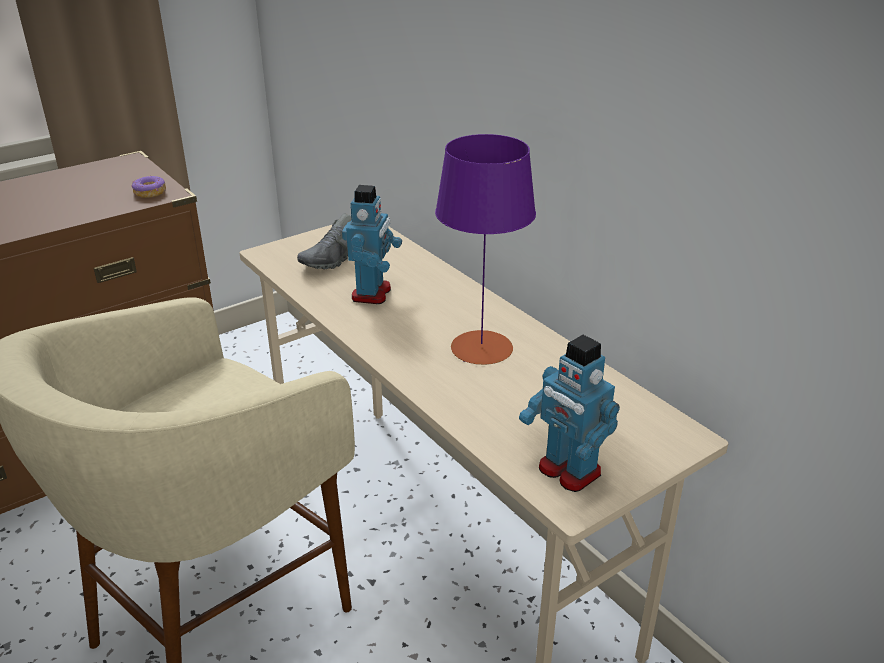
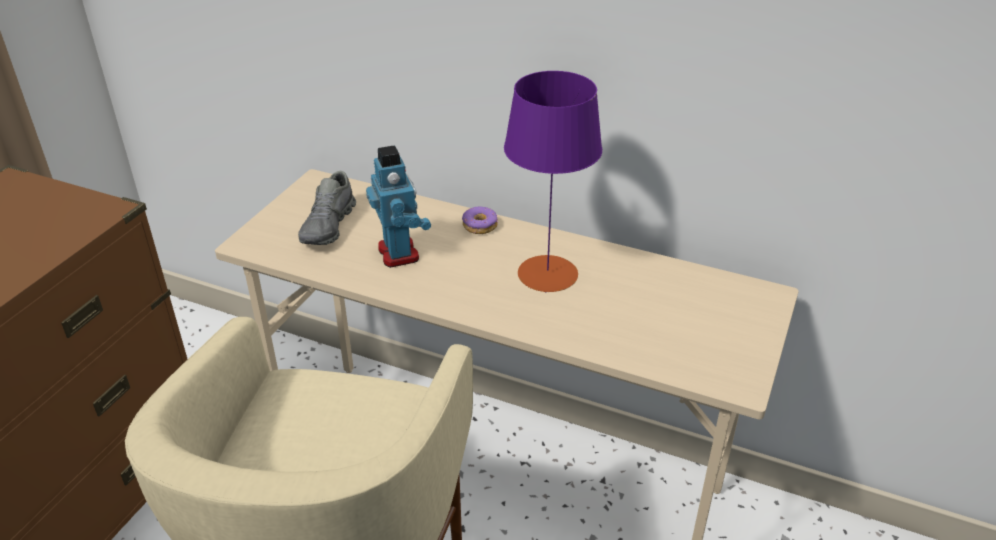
camera: 30 degrees left, 5 degrees up
donut [131,176,166,198] -> donut moved to [462,207,498,234]
toy robot [519,335,620,492] -> none

